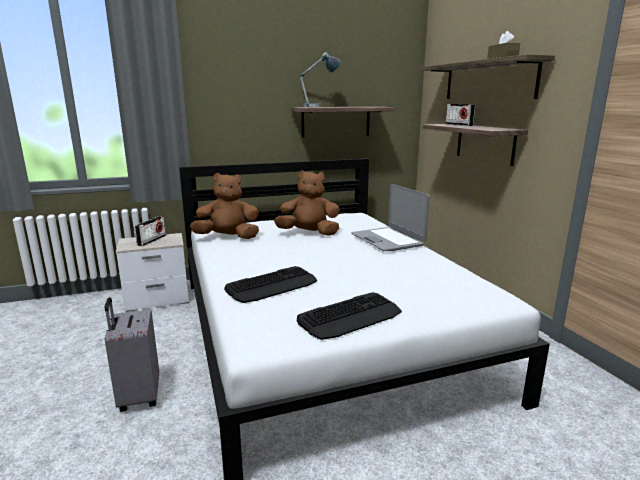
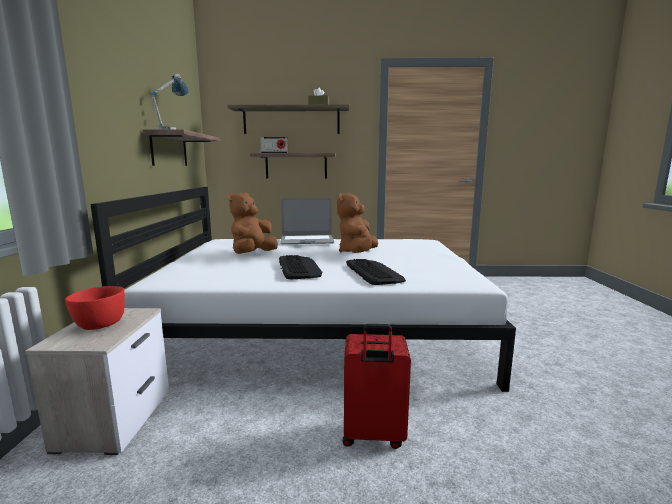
camera: 70 degrees left, 5 degrees down
grey suitcase [105,297,159,412] -> red suitcase [343,324,411,449]
radio [135,216,166,246] -> red bowl [65,286,125,330]
brown plush toy [190,173,259,239] -> brown plush toy moved to [337,193,378,253]
keyboard [297,292,402,340] -> keyboard moved to [279,255,322,280]

